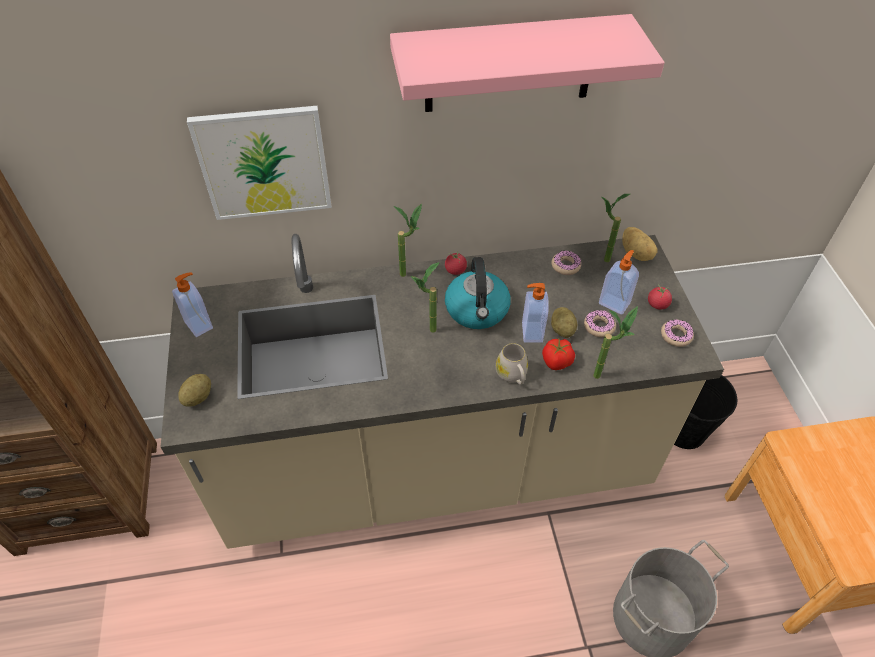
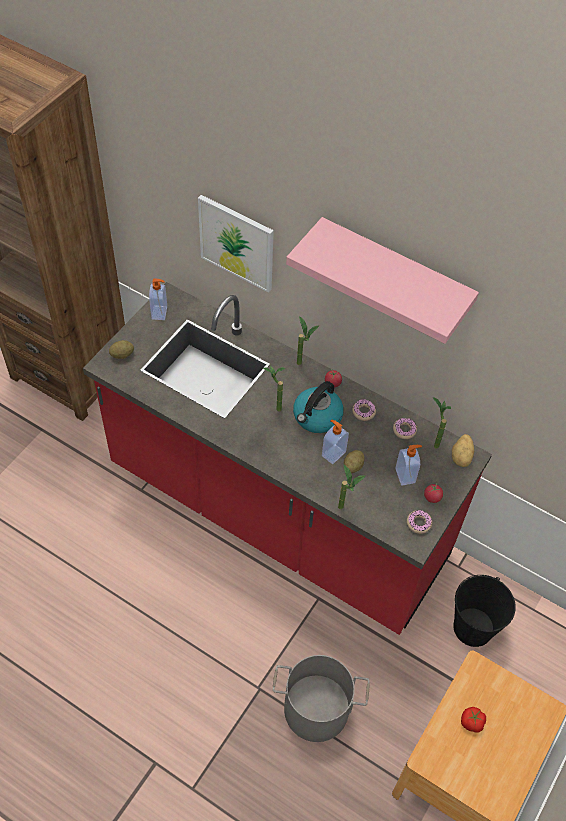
camera: 40 degrees right, 5 degrees up
beige counter [161,234,724,549] -> red counter [83,282,492,635]
white mug [496,343,528,384] -> none
tomato [542,339,575,370] -> tomato moved to [461,707,486,733]
donut [584,310,616,337] -> donut moved to [352,399,376,421]

